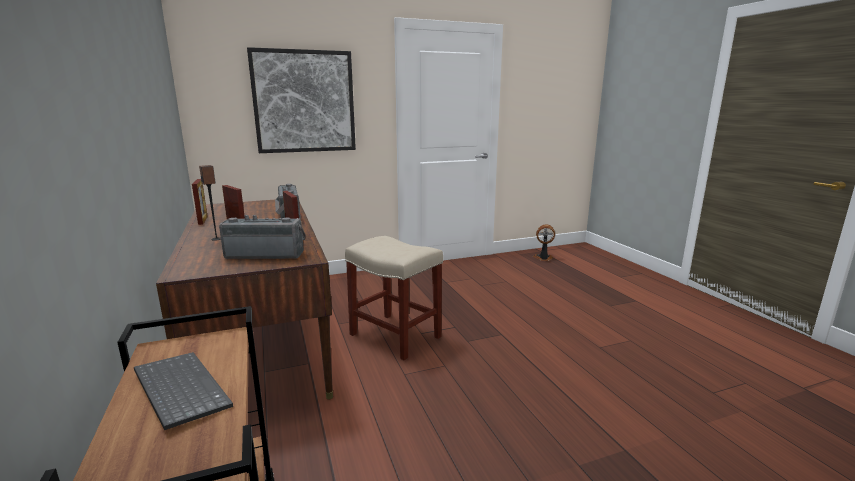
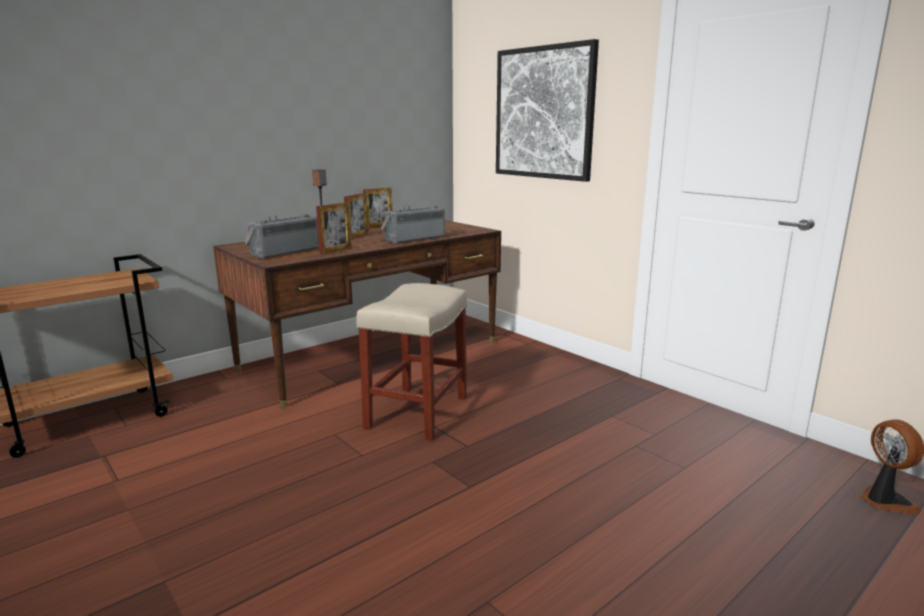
camera: 70 degrees right, 0 degrees up
keyboard [134,352,233,430] -> none
radio [219,215,306,259] -> radio turned 120 degrees counterclockwise [245,214,319,259]

